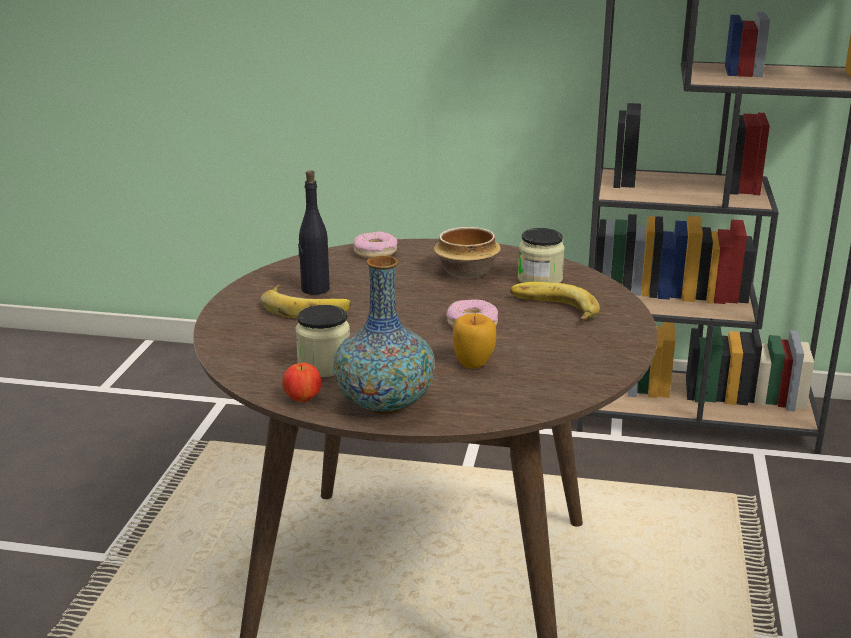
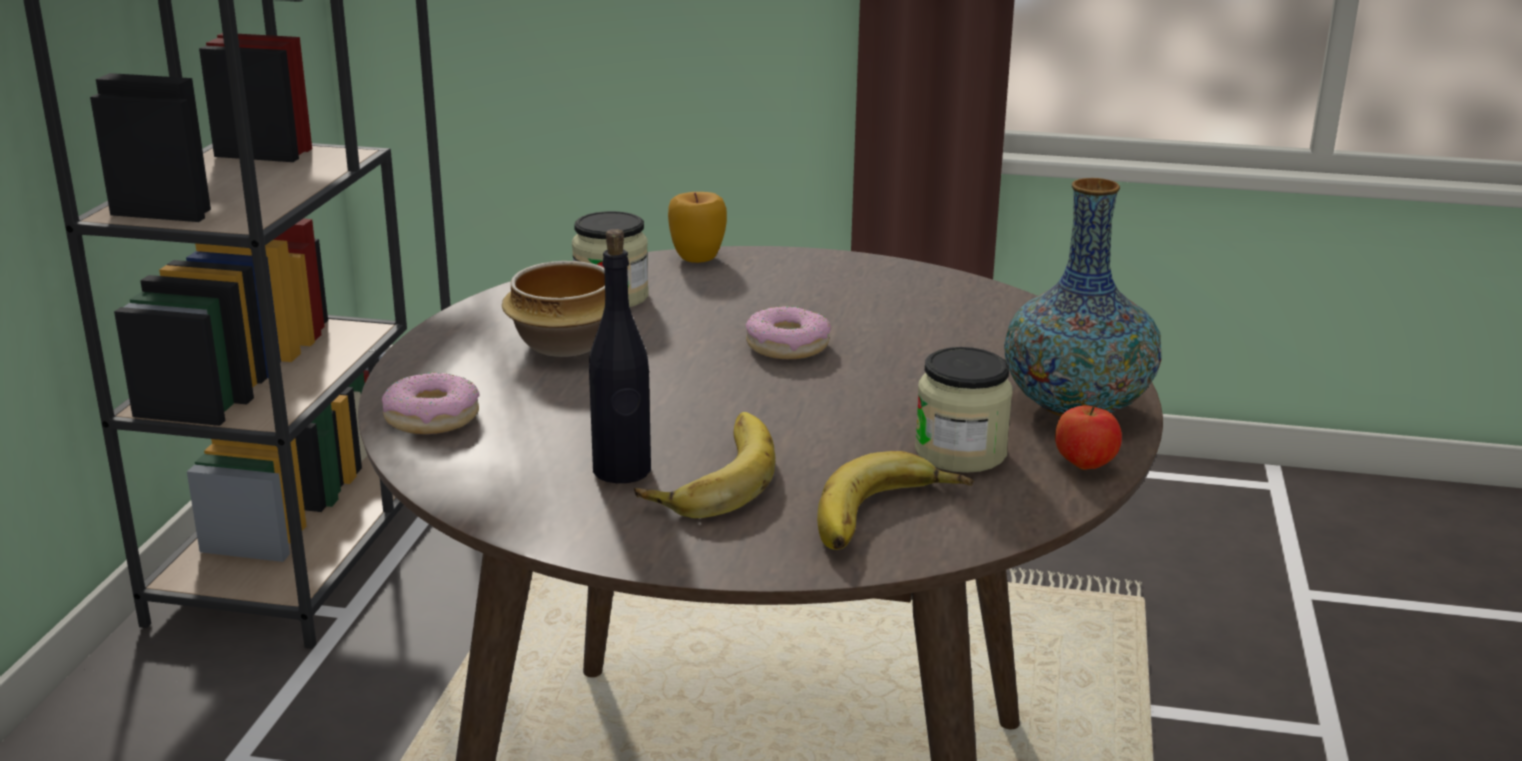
camera: 90 degrees left, 0 degrees up
apple [453,313,496,369] -> apple moved to [668,192,727,263]
banana [510,282,600,322] -> banana moved to [817,451,973,550]

